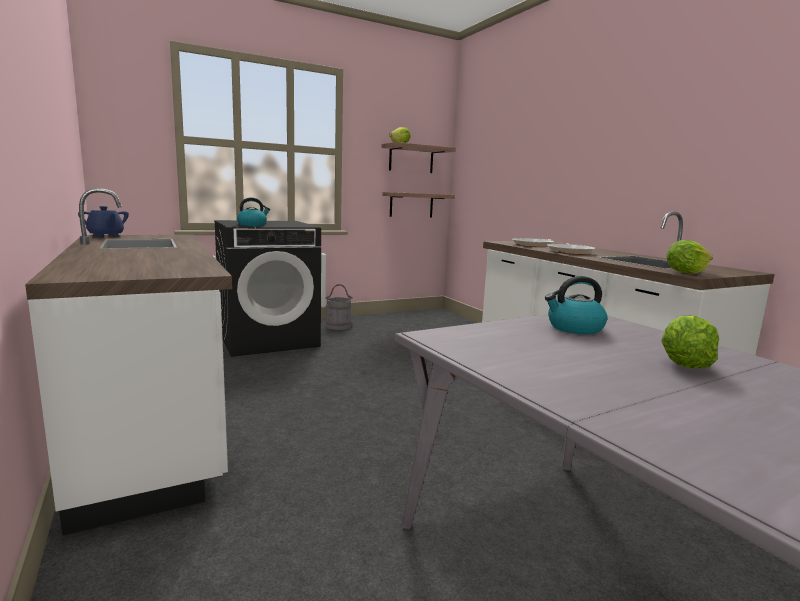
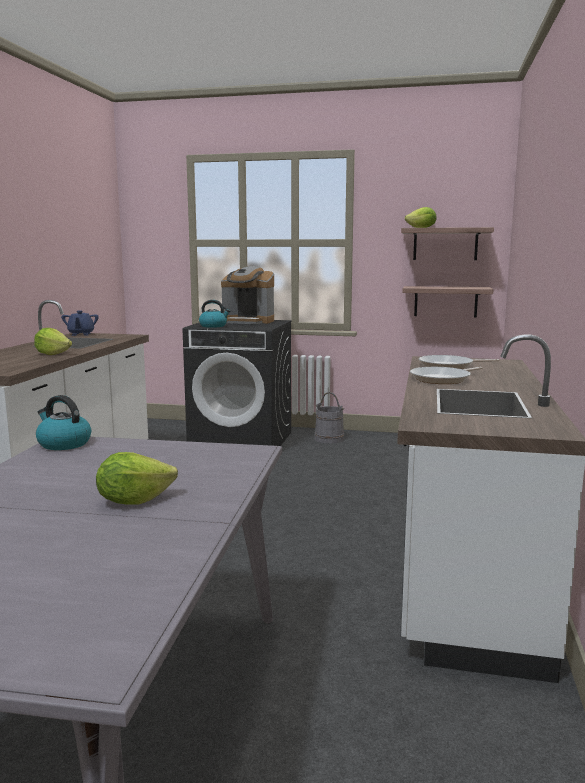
camera: 40 degrees right, 0 degrees up
kettle [545,276,607,334] -> kettle moved to [36,395,91,450]
lettuce [666,240,713,274] -> lettuce moved to [34,328,72,355]
none -> coffee machine [221,266,274,324]

